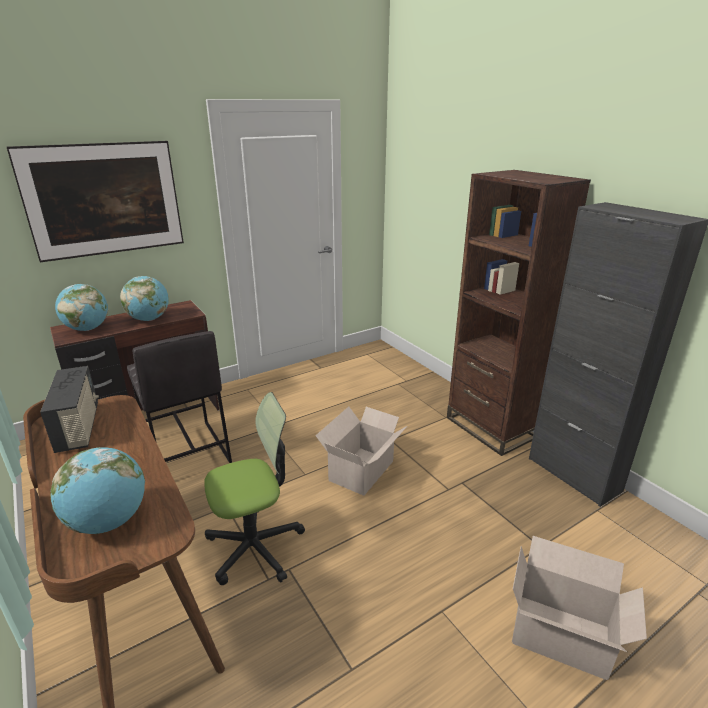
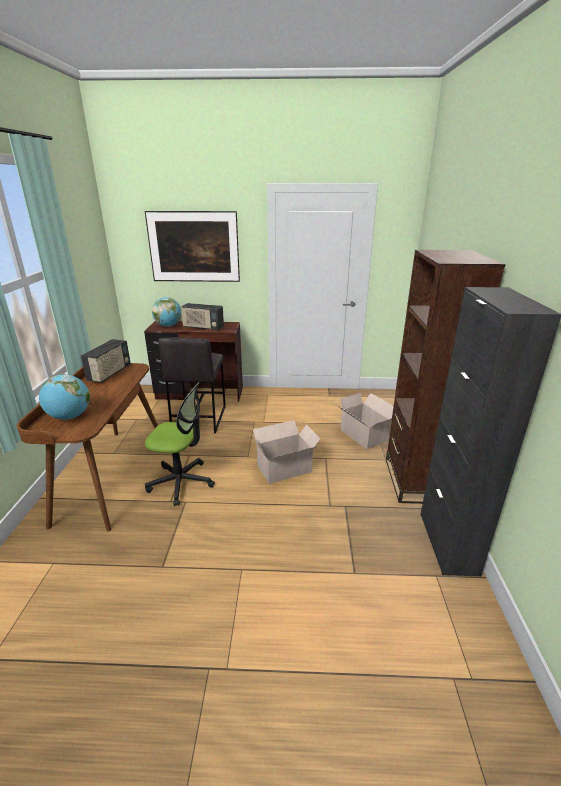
camera: 35 degrees right, 0 degrees up
globe [120,276,169,321] -> radio [181,303,224,330]
cardboard box [512,536,647,680] -> cardboard box moved to [336,393,394,449]

